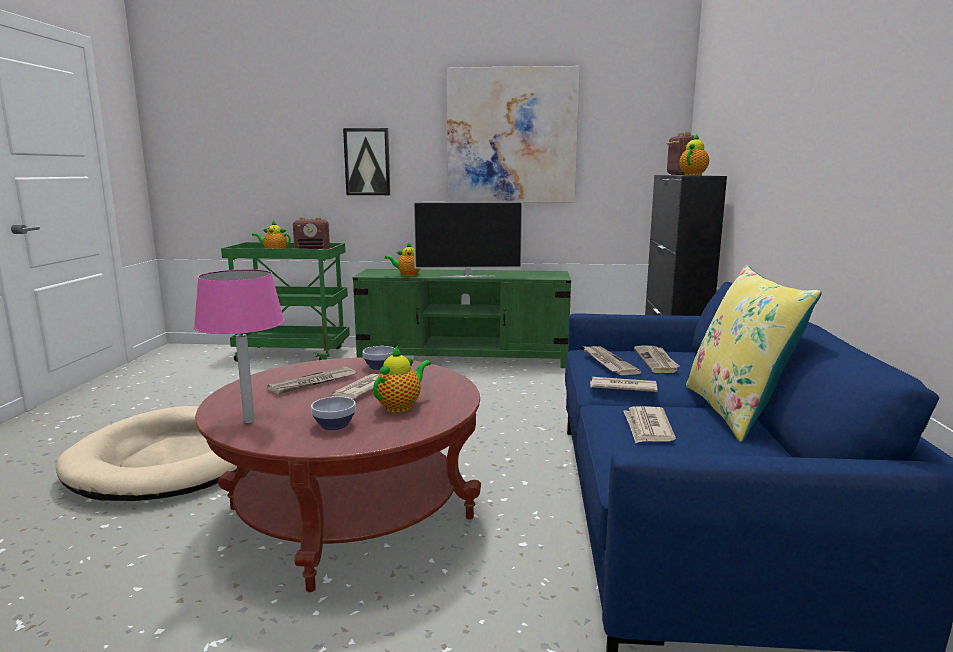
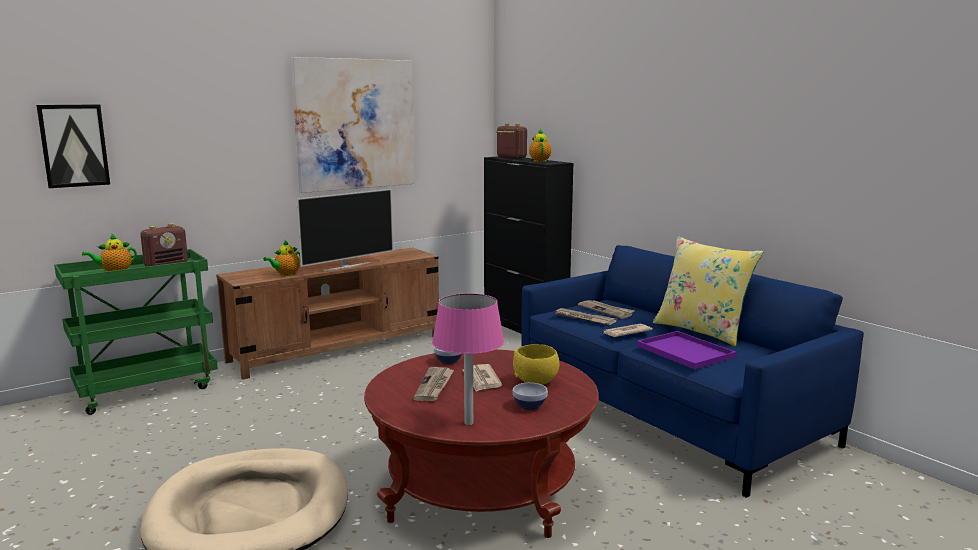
camera: 40 degrees left, 0 degrees up
picture [343,128,390,195] -> picture moved to [36,105,110,188]
green tv stand [353,269,571,368] -> brown tv stand [216,247,439,380]
teapot [373,346,431,413] -> yellow bowl [513,344,559,385]
newspaper [623,406,676,443] -> purple tray [637,331,736,369]

